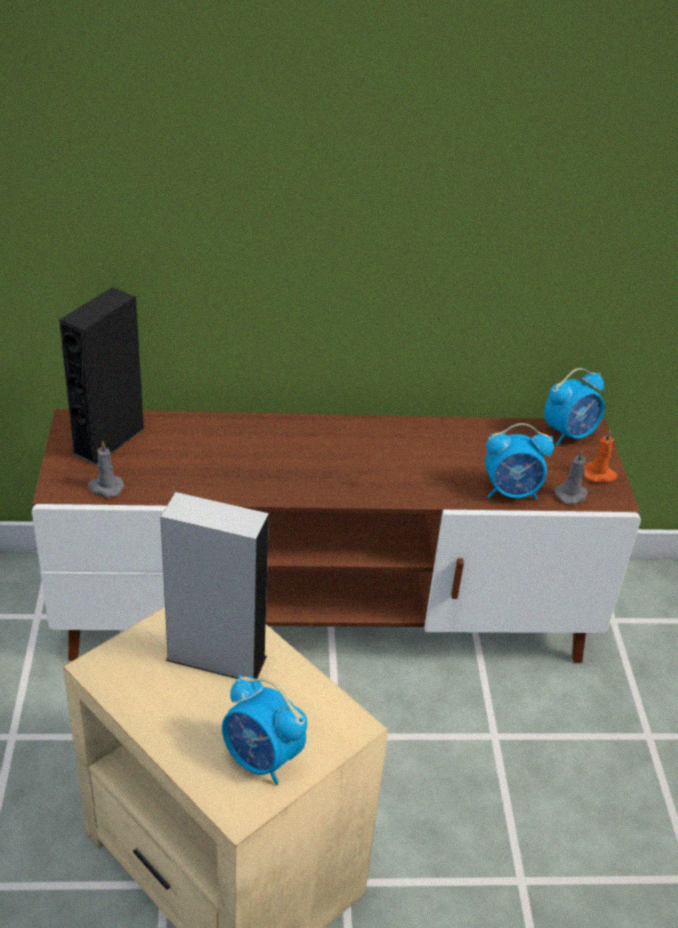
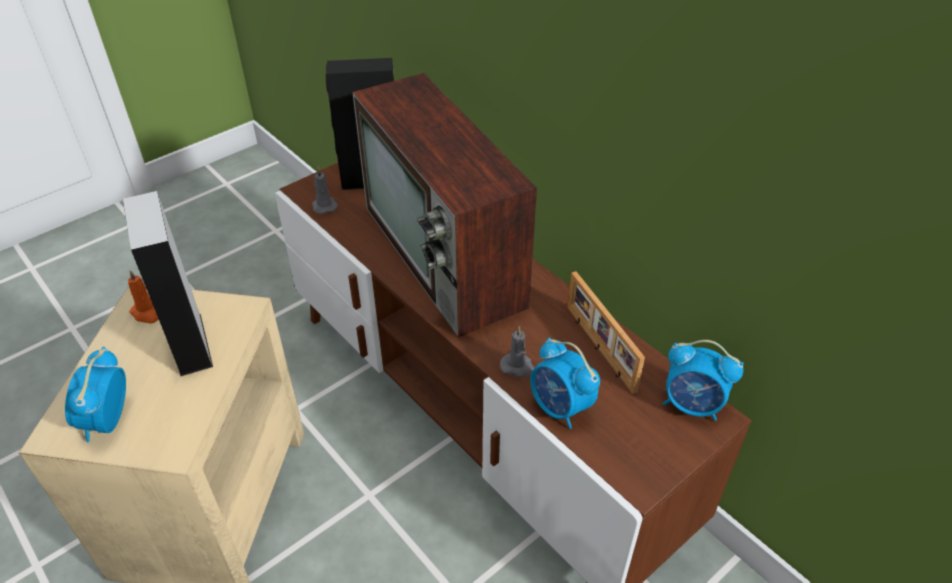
camera: 55 degrees right, 5 degrees up
grey candle [555,450,588,504] -> grey candle moved to [500,326,535,378]
orange candle [584,430,617,483] -> orange candle moved to [128,270,158,324]
none -> television [352,73,537,337]
none -> picture frame [568,271,645,394]

